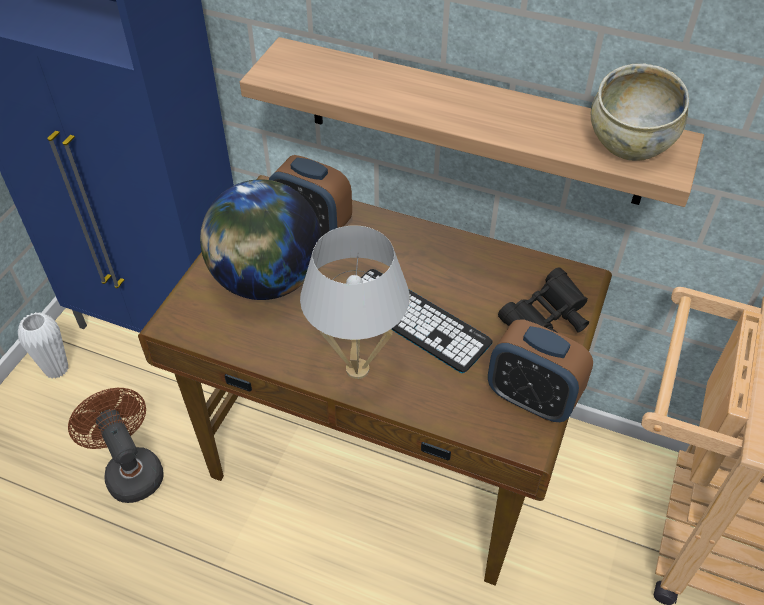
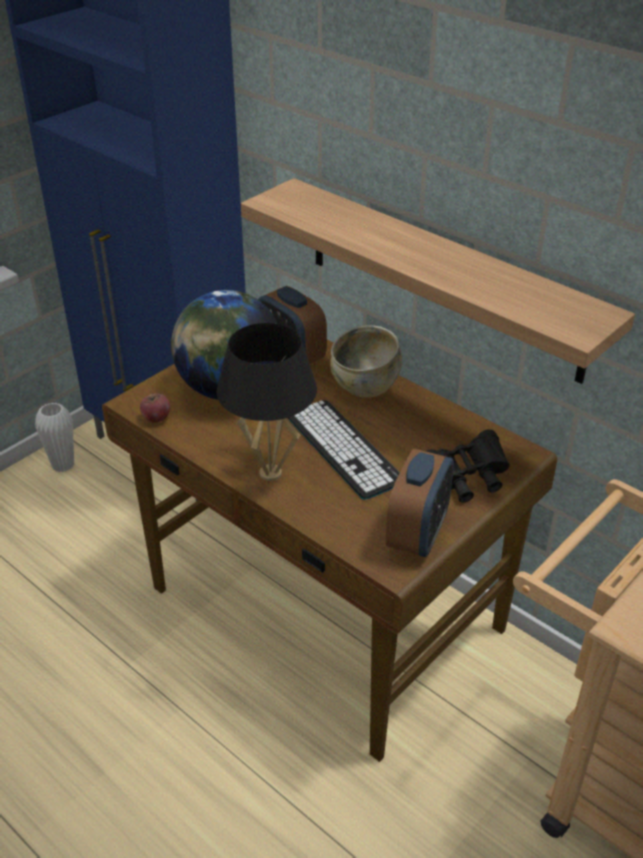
camera: 20 degrees right, 10 degrees down
brown fan [68,388,164,503] -> none
white table lamp [300,225,410,379] -> black table lamp [217,323,317,481]
alarm clock [488,320,593,422] -> alarm clock turned 120 degrees counterclockwise [386,449,454,557]
beige bowl [591,64,689,161] -> beige bowl moved to [330,325,402,398]
none -> apple [140,393,170,423]

